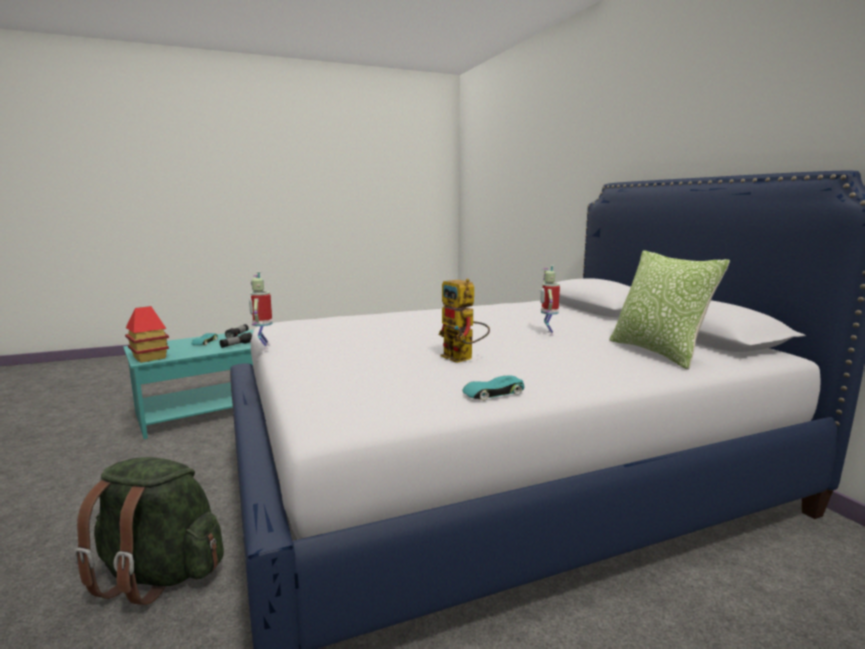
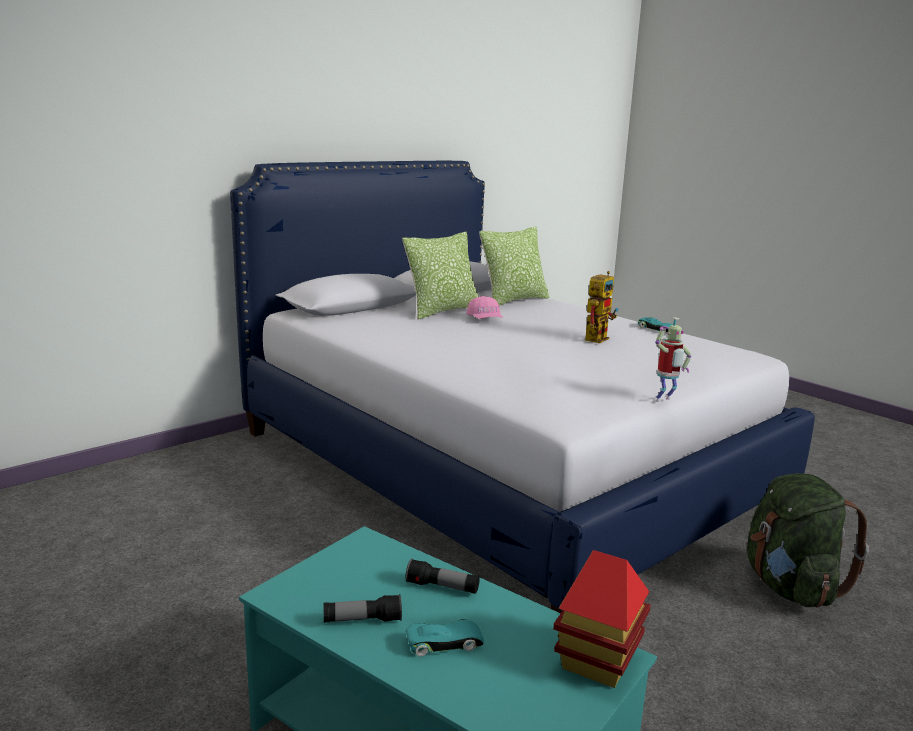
camera: 110 degrees left, 5 degrees up
toy robot [540,265,560,336] -> pink cap [466,296,503,319]
none -> pillow [402,232,479,319]

